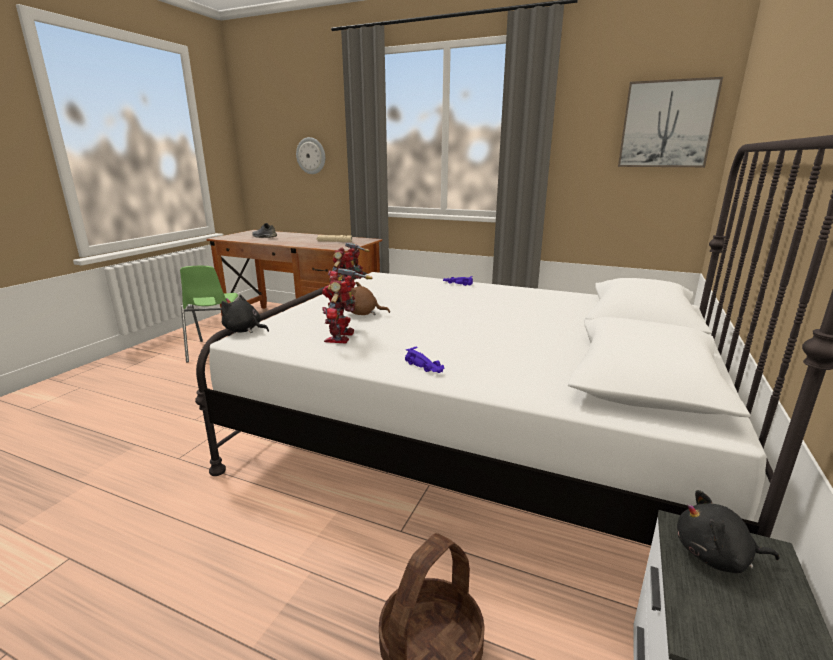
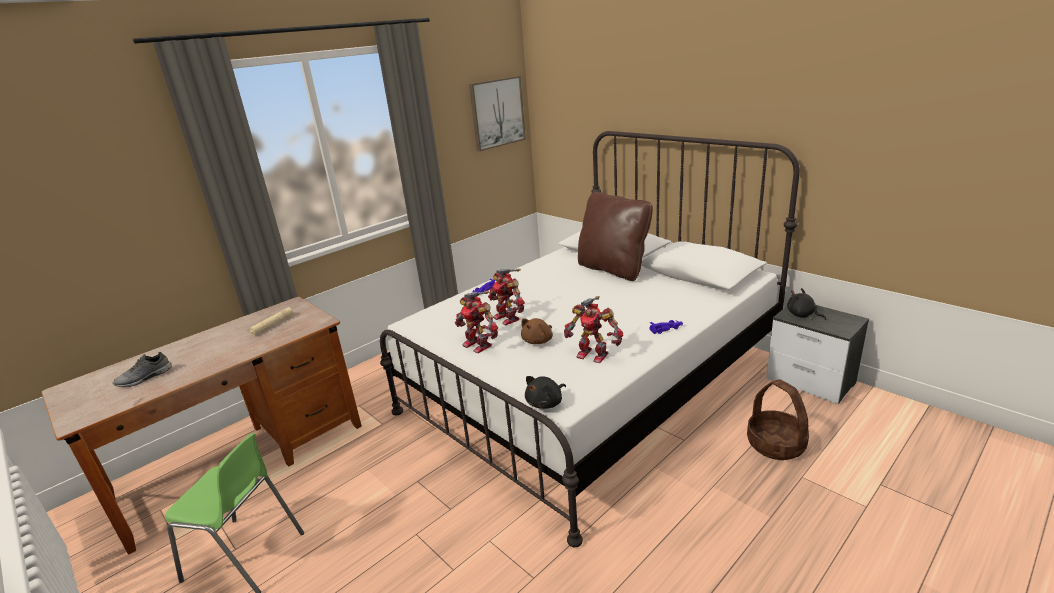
camera: 65 degrees left, 5 degrees up
wall clock [296,137,325,174] -> none
black plush toy [677,490,780,573] -> black plush toy turned 105 degrees clockwise [787,288,826,320]
none -> toy robot [488,269,525,325]
none -> brown pillow [578,191,653,281]

